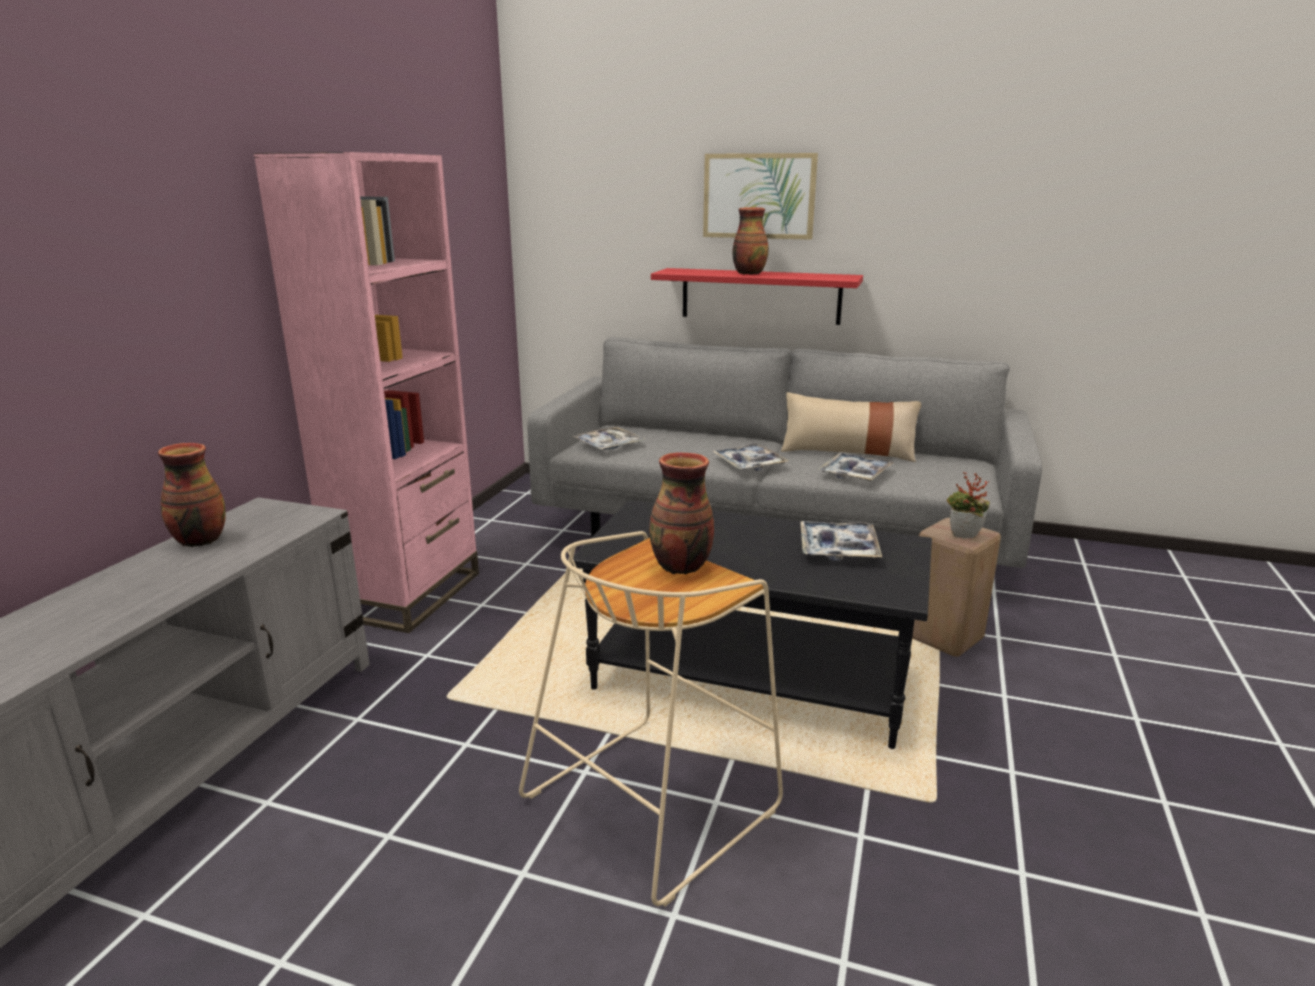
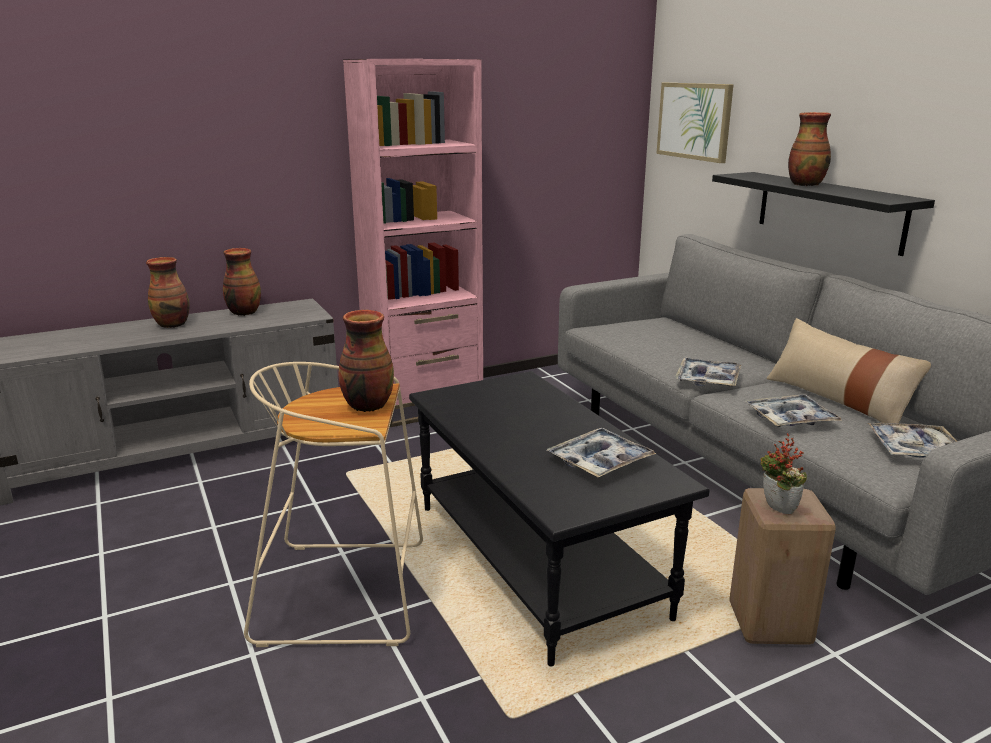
camera: 45 degrees right, 0 degrees up
tray [572,427,645,449] -> tray moved to [867,423,957,457]
red shelf [651,268,863,325] -> black shelf [712,172,935,256]
picture [703,153,818,240] -> picture moved to [656,83,734,163]
none -> vase [146,257,190,328]

